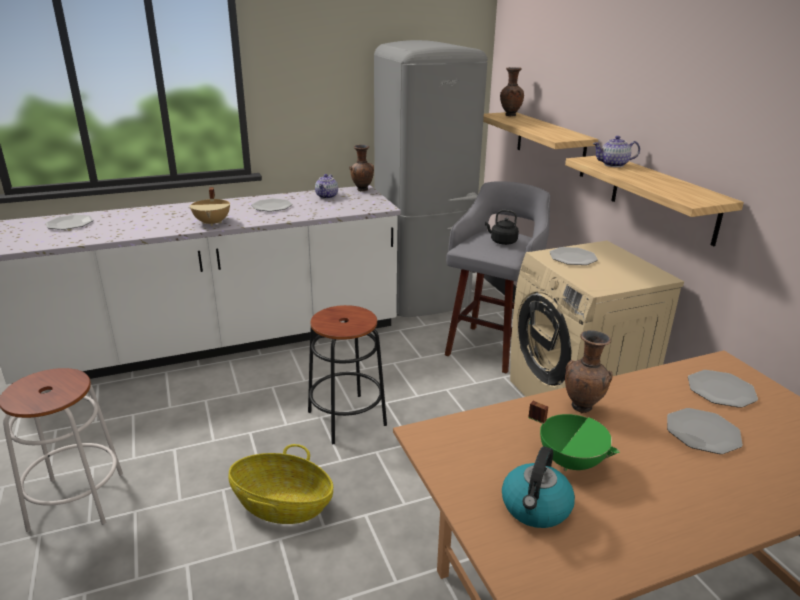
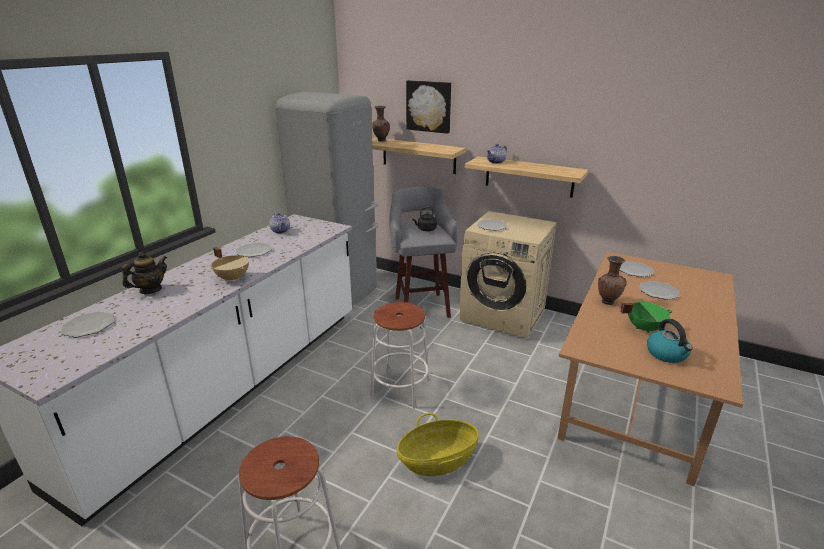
camera: 40 degrees left, 0 degrees up
black stool [308,305,387,444] -> white stool [370,302,429,409]
brown vase [349,144,374,191] -> none
none -> teapot [121,252,167,294]
none -> picture [406,80,451,134]

